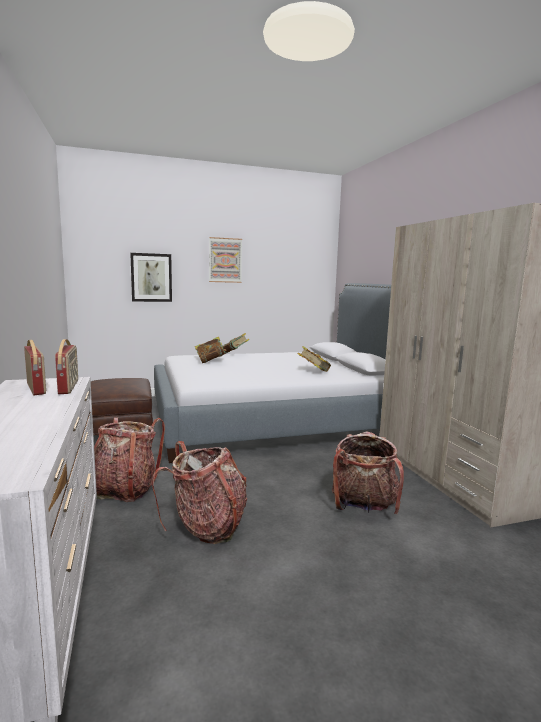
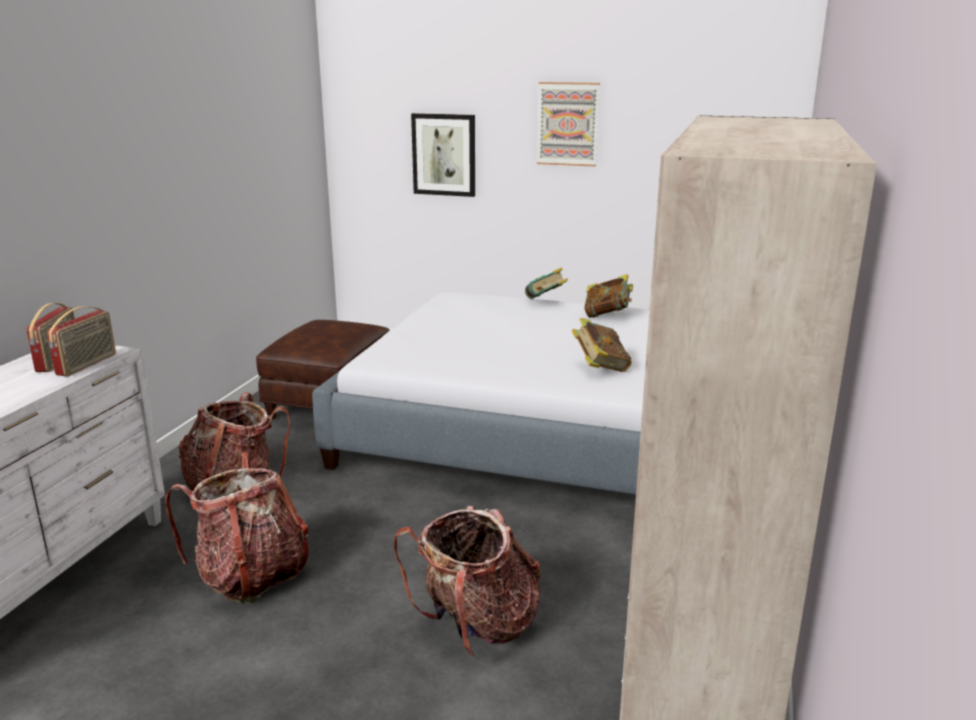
camera: 35 degrees right, 10 degrees up
book [195,337,227,363] -> book moved to [584,274,633,318]

